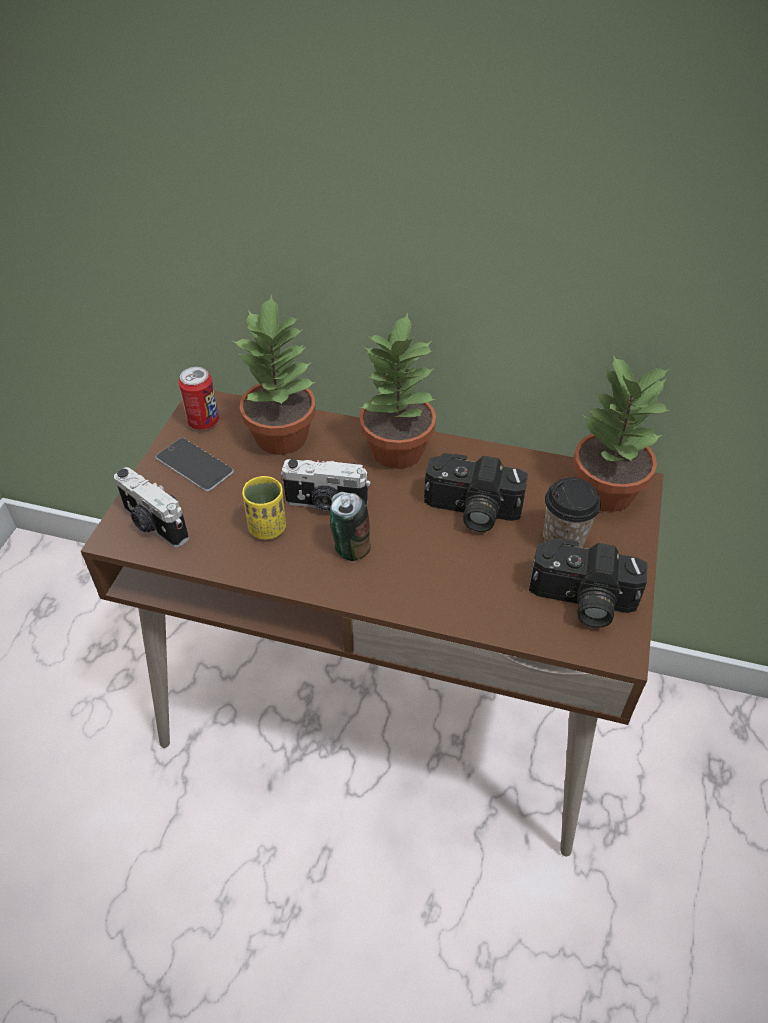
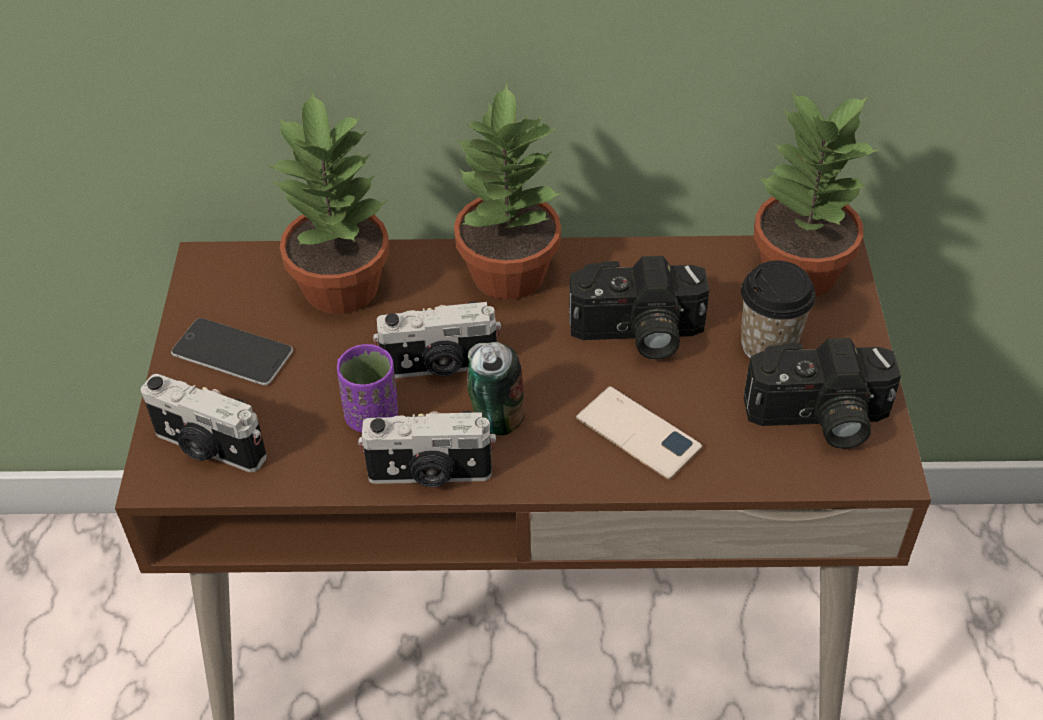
camera: 15 degrees left, 0 degrees up
can [178,367,219,430] -> none
yellow cup [242,476,286,540] -> purple cup [337,344,398,433]
none -> camera [358,411,496,487]
none -> phone [576,386,703,480]

